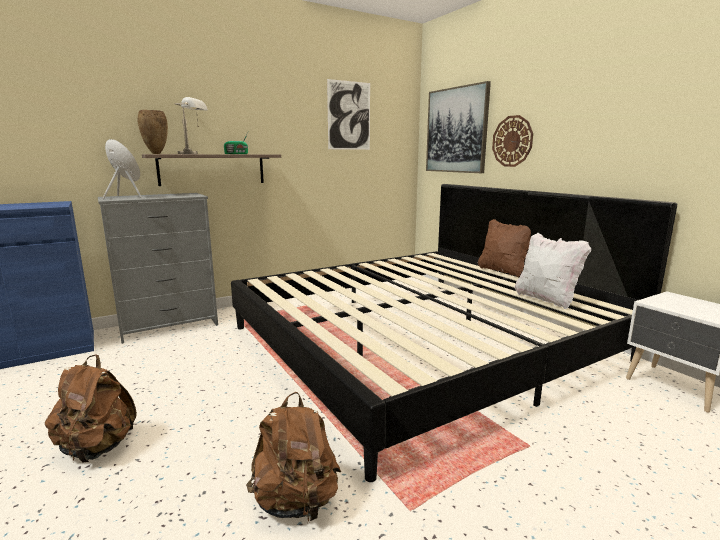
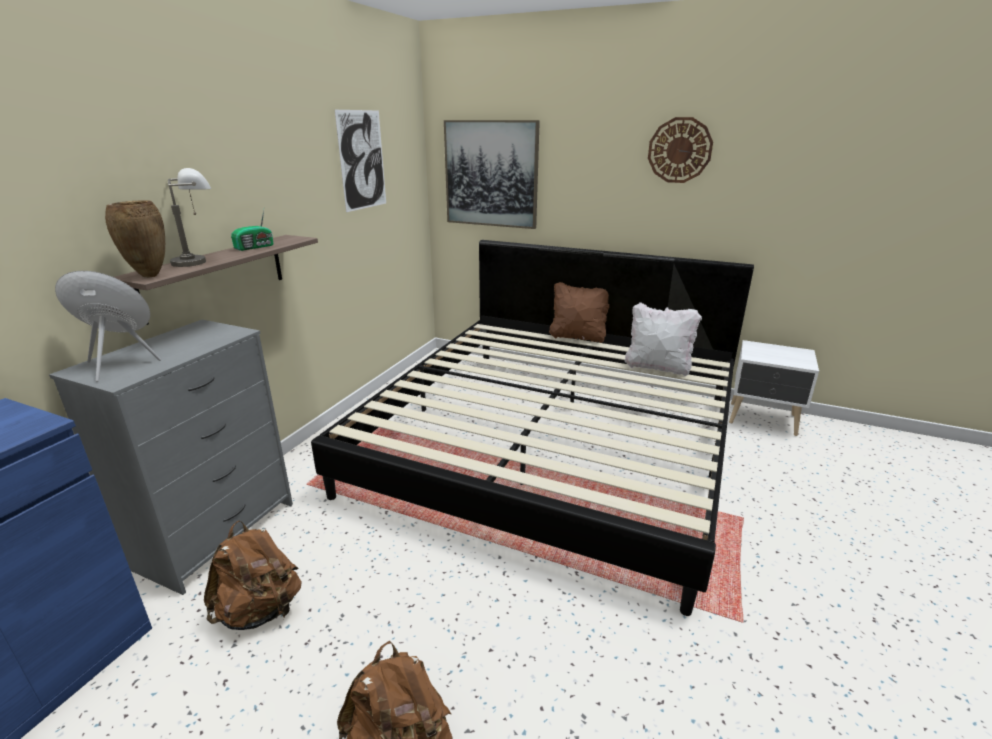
camera: 35 degrees left, 10 degrees up
brown backpack [246,392,341,524] -> brown backpack moved to [204,521,302,630]
wall clock [492,115,533,167] -> wall clock moved to [648,117,713,183]

